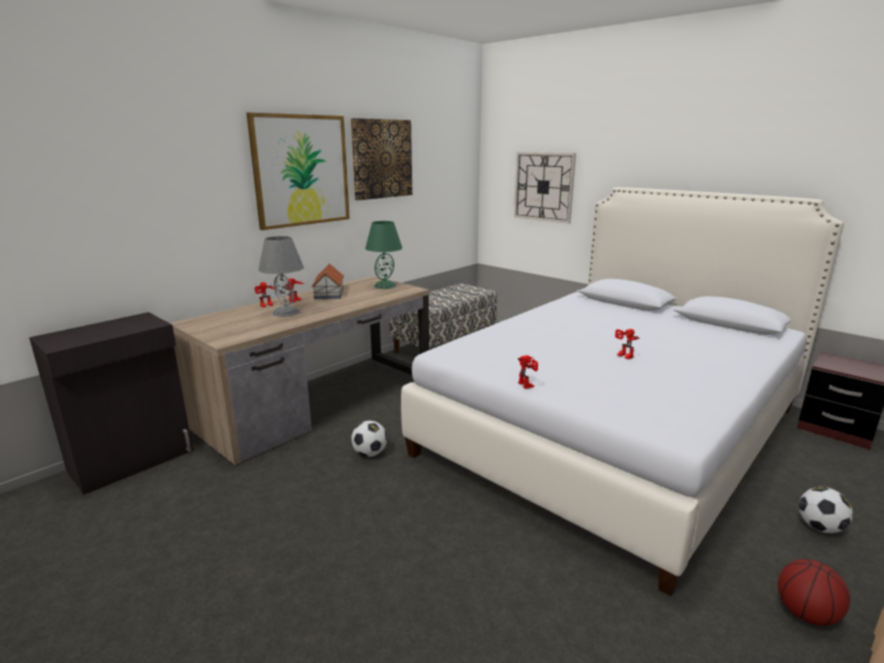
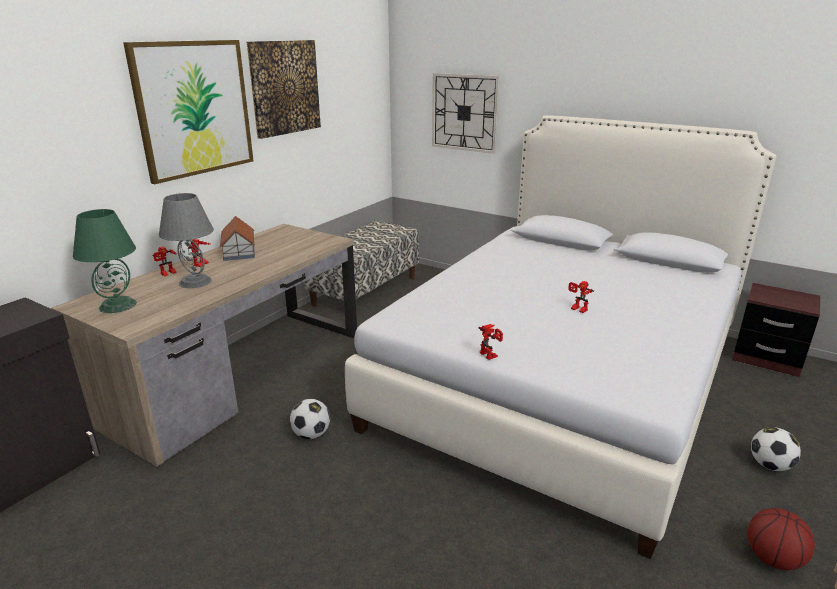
camera: 10 degrees left, 5 degrees up
green table lamp [365,221,402,289] -> green table lamp moved to [73,209,137,313]

